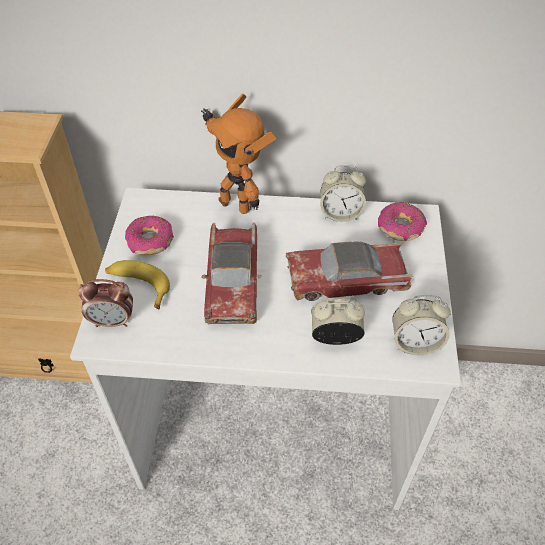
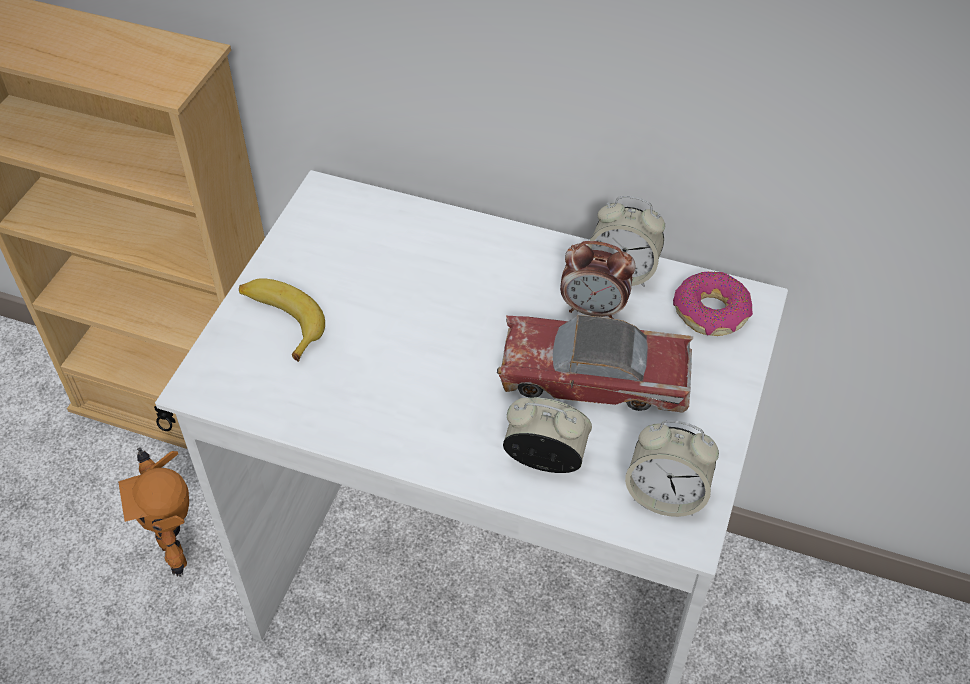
camera: 15 degrees right, 0 degrees up
alarm clock [78,279,133,327] -> alarm clock moved to [560,241,636,319]
donut [125,216,174,255] -> none
toy robot [201,94,276,214] -> toy robot moved to [118,447,189,577]
toy car [201,223,261,324] -> none

